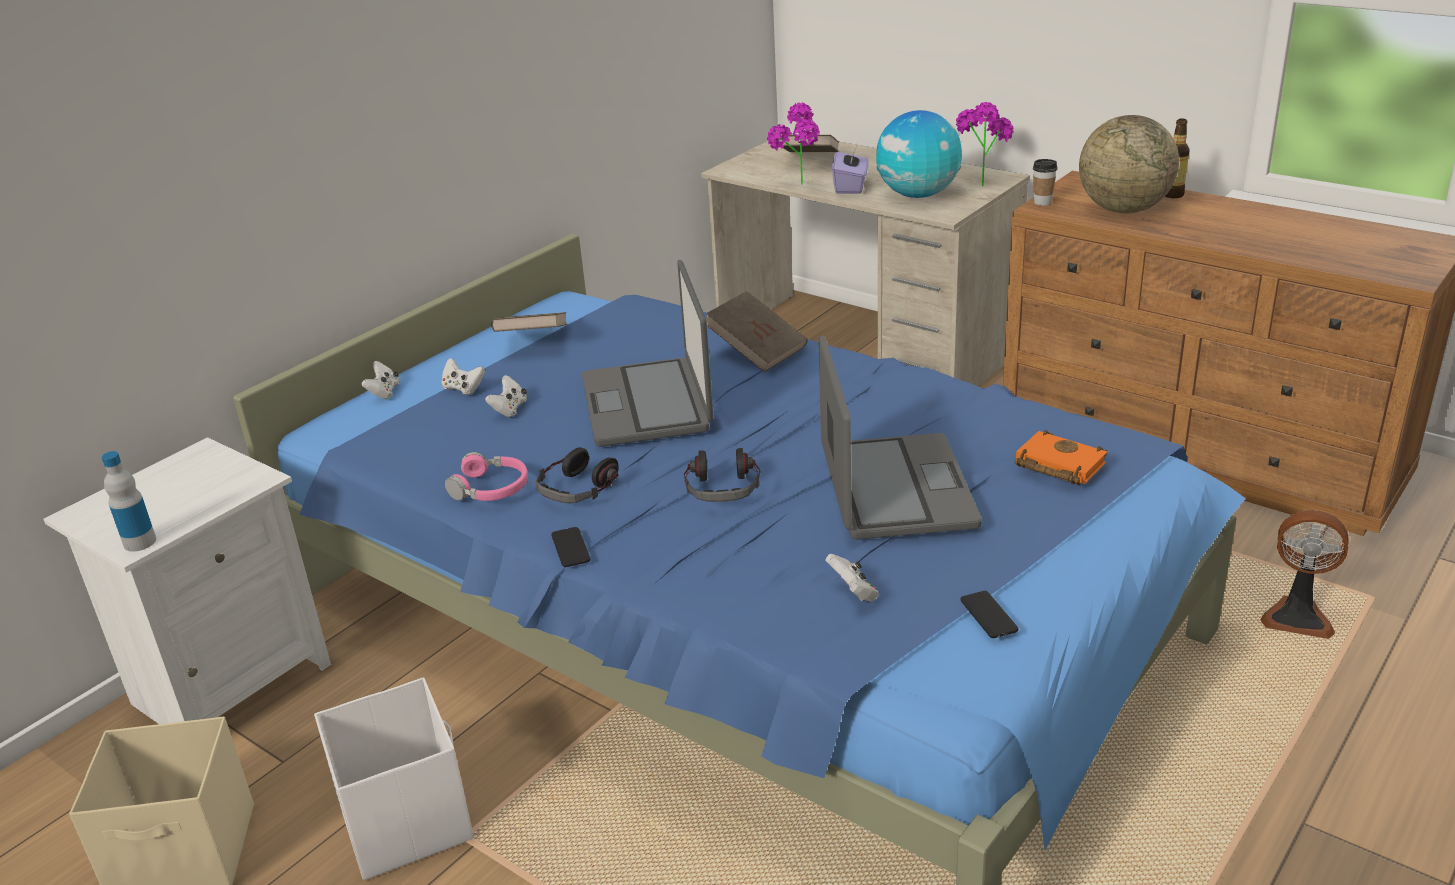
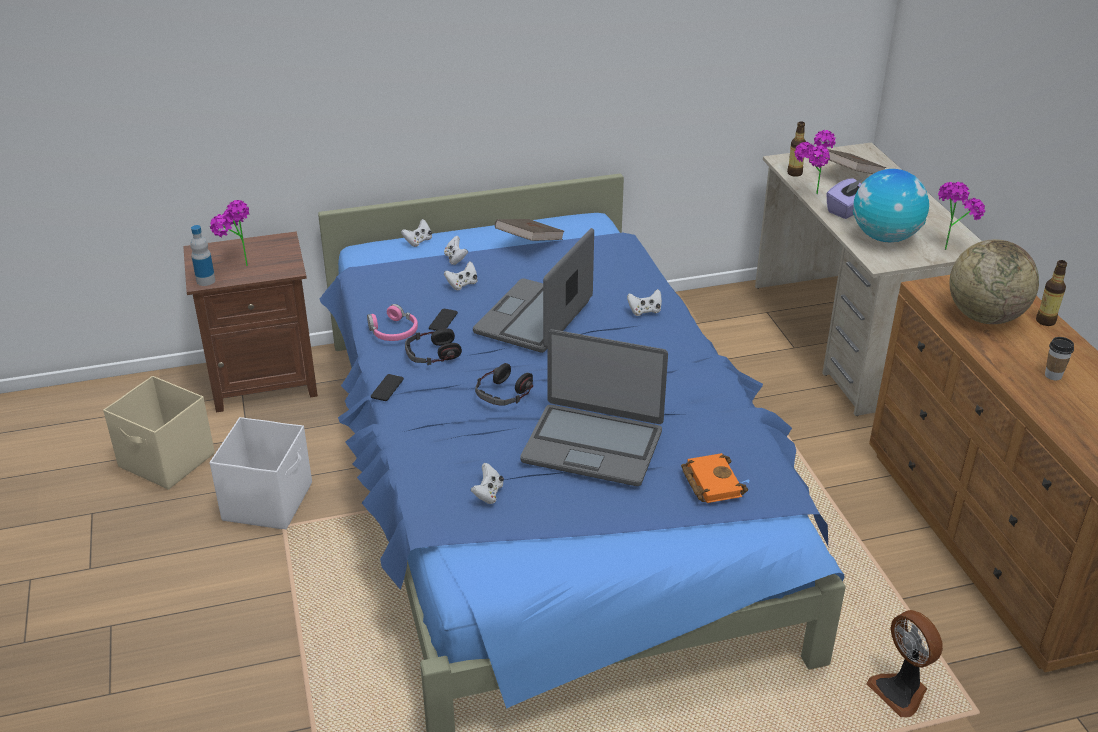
camera: 35 degrees right, 5 degrees up
white nightstand [43,437,331,724] -> brown nightstand [183,232,318,413]
brown book [706,291,808,372] -> white game controller [627,289,662,316]
laptop [819,336,982,540] -> laptop turned 75 degrees clockwise [520,329,668,486]
phone [961,591,1018,638] -> phone moved to [429,309,458,331]
cup [1033,159,1058,206] -> cup moved to [1045,337,1074,380]
none -> potted plant [210,200,250,266]
none -> bottle [787,121,806,177]

